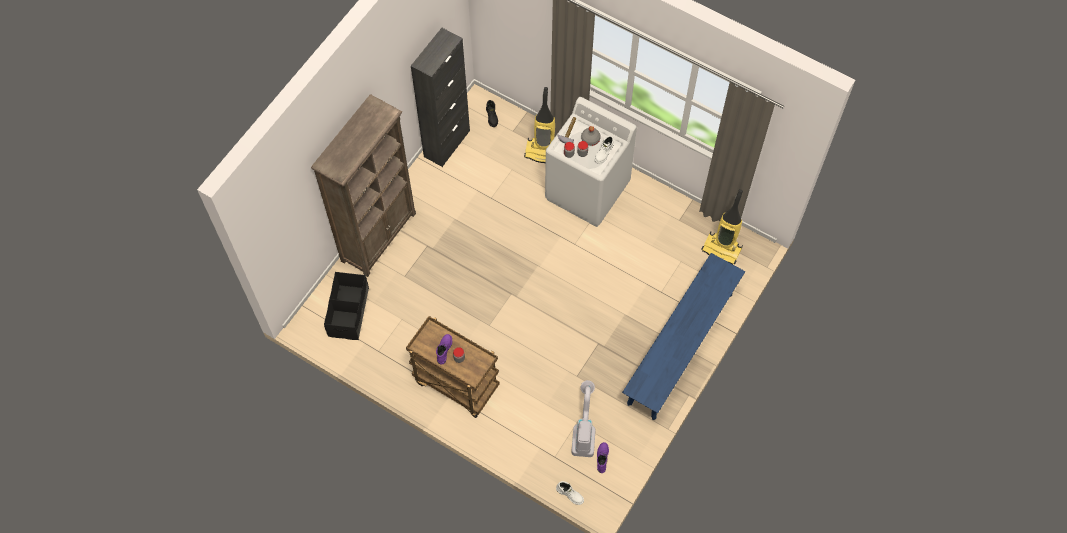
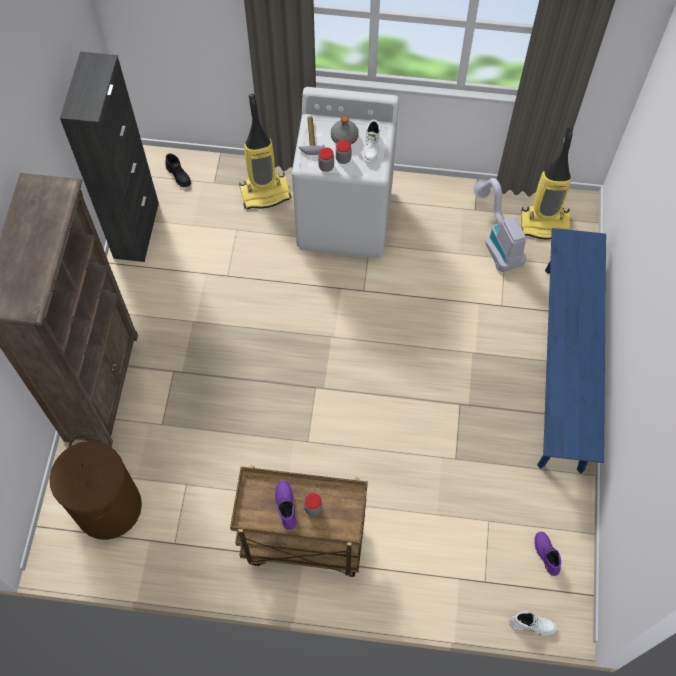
camera: 25 degrees left, 0 degrees up
black storage box [324,272,369,340] -> brown laundry basket [50,436,142,540]
vacuum cleaner [571,380,595,457] -> vacuum cleaner moved to [474,178,526,272]

